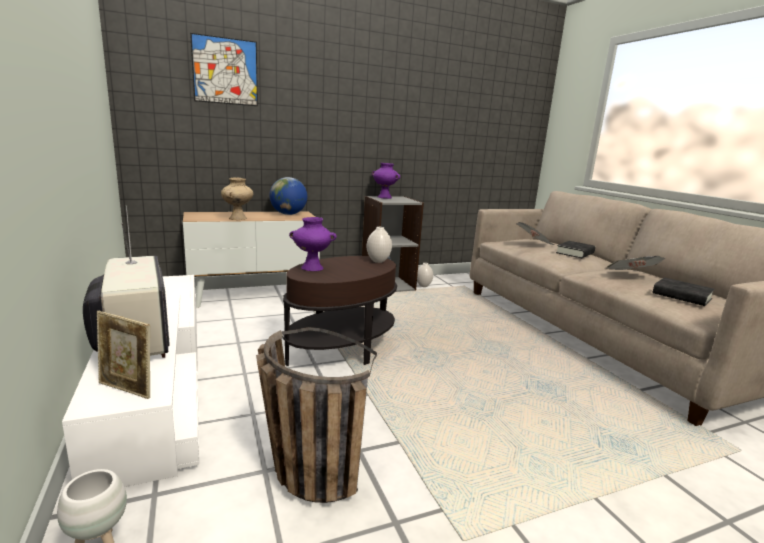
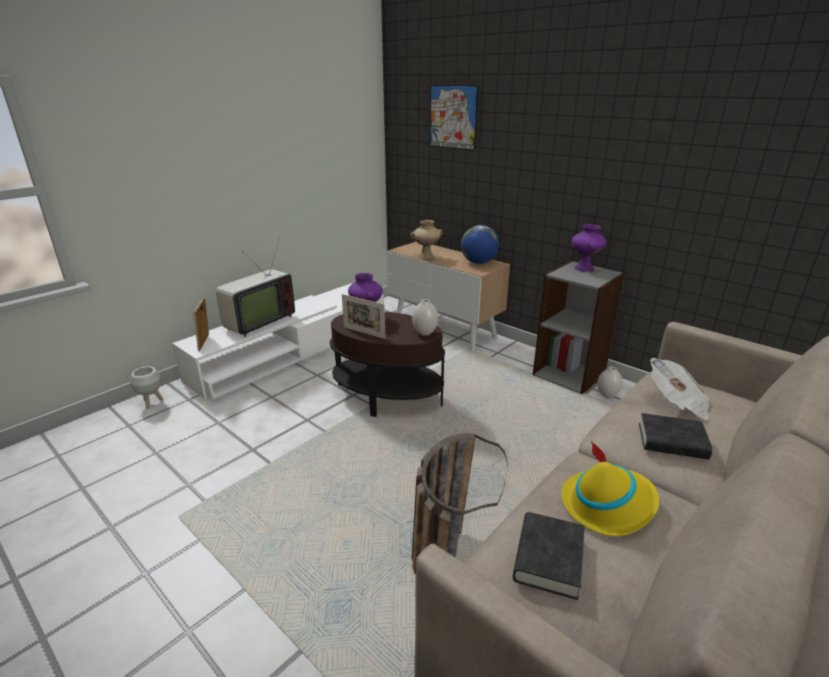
camera: 65 degrees right, 10 degrees up
basket [256,327,377,503] -> basket moved to [412,433,508,574]
newspaper [605,256,665,270] -> yellow hat [562,441,660,536]
none -> picture frame [342,294,386,339]

